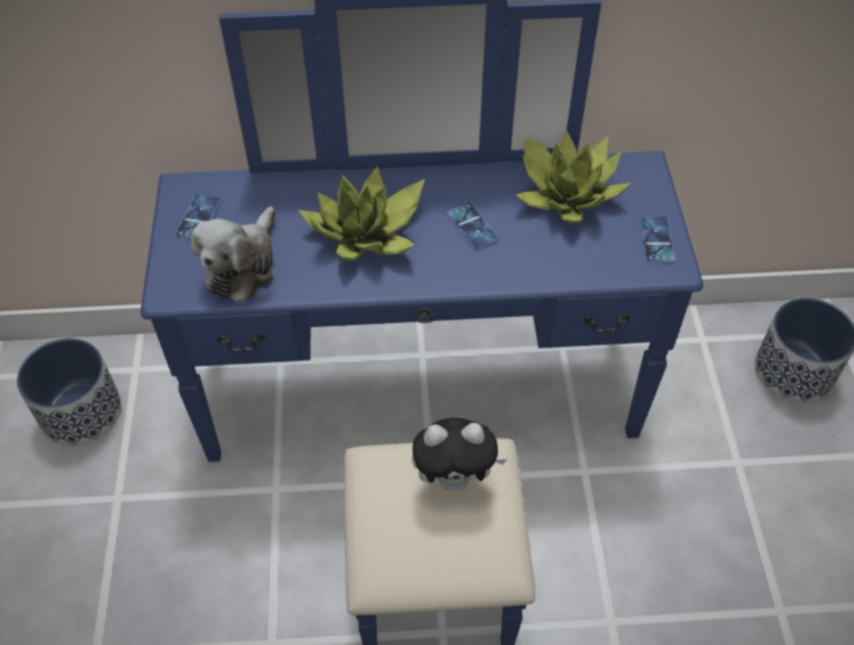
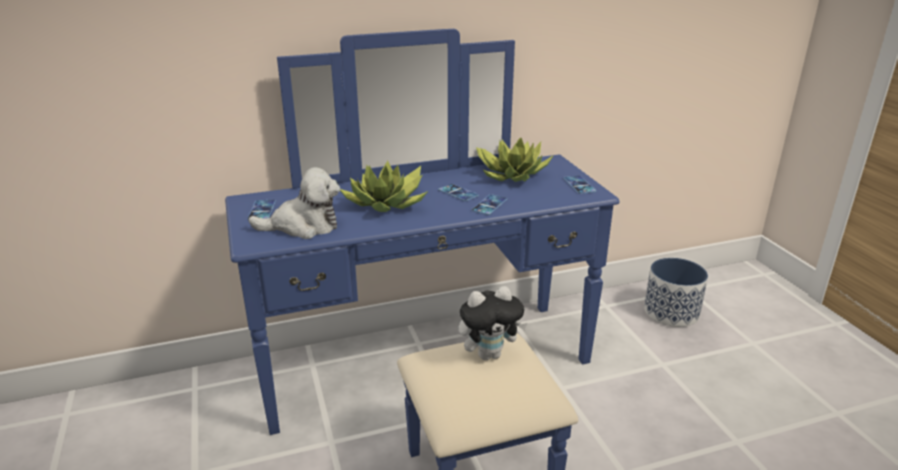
camera: 15 degrees left, 25 degrees down
planter [17,338,121,446] -> none
plush toy [191,206,275,302] -> plush toy turned 105 degrees counterclockwise [248,167,340,239]
none -> phone [472,194,507,215]

